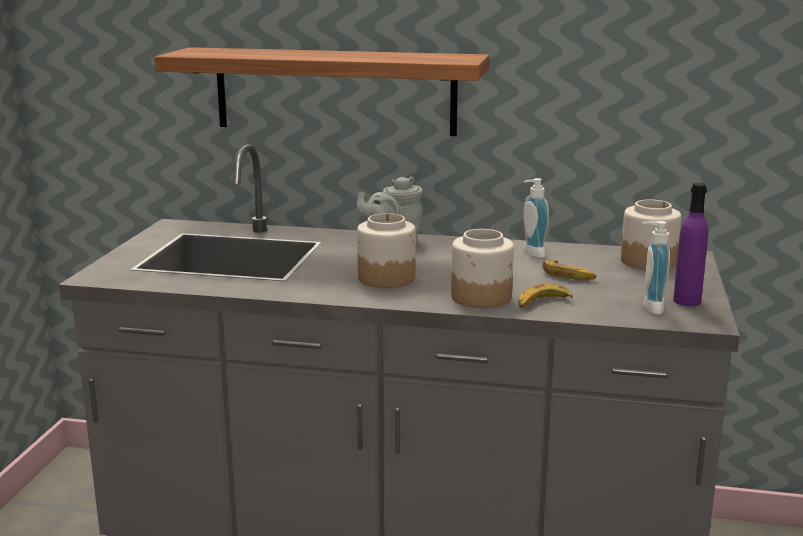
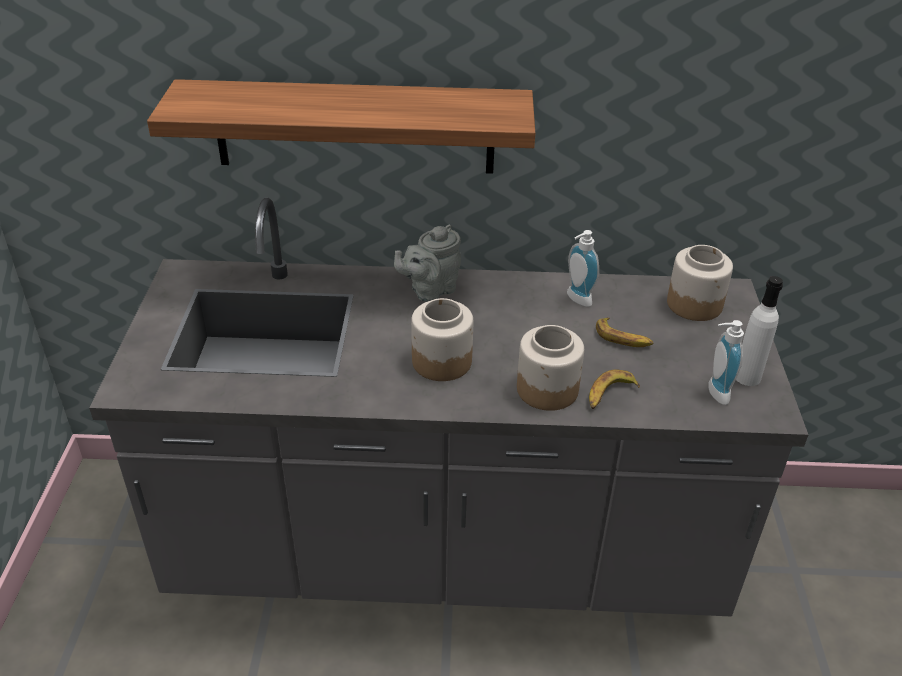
camera: 10 degrees left, 20 degrees up
purple bottle [673,183,708,306] -> white bottle [736,276,783,386]

